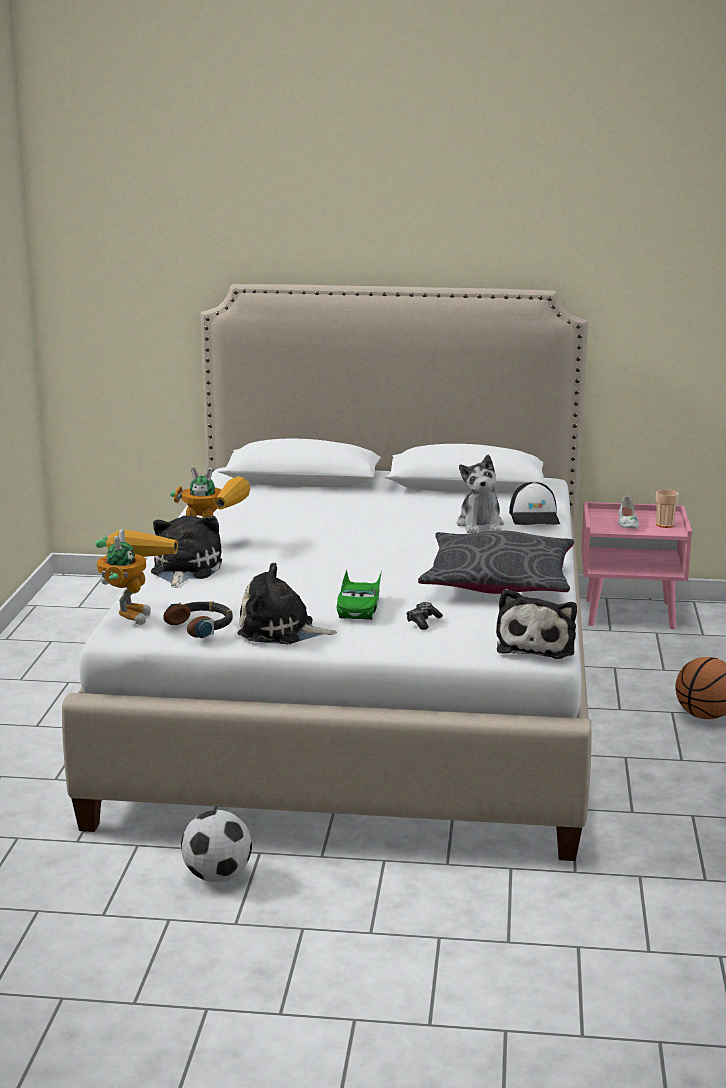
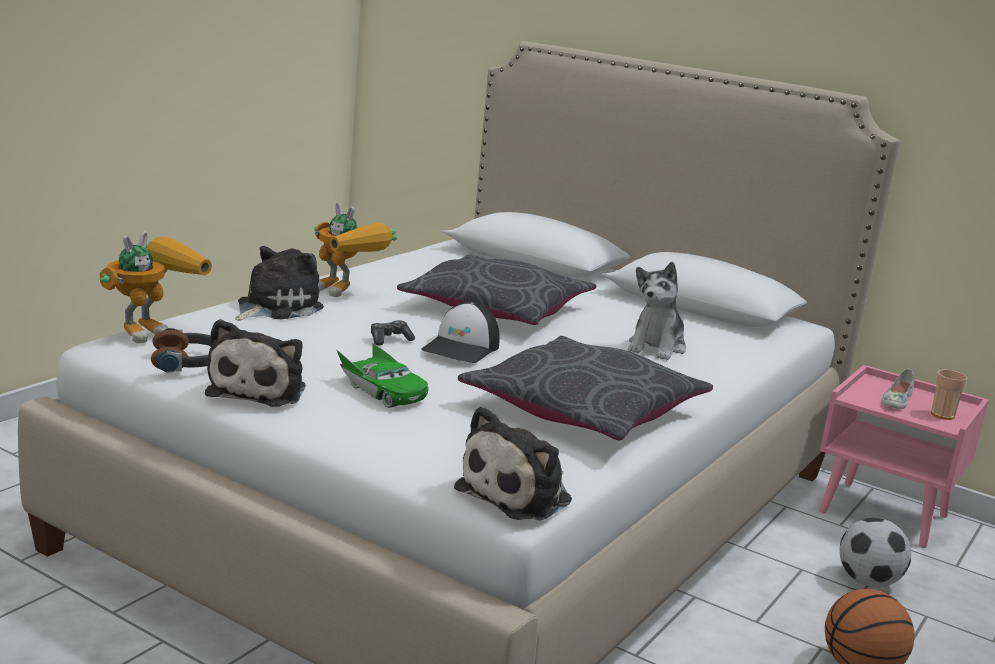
camera: 25 degrees right, 0 degrees up
football [181,810,252,882] -> football moved to [840,518,911,587]
plush toy [237,563,337,644] -> plush toy turned 120 degrees counterclockwise [205,319,306,407]
green toy car [337,569,382,620] -> green toy car turned 75 degrees counterclockwise [336,342,428,408]
game controller [406,602,443,630] -> game controller moved to [371,320,415,346]
cap [509,482,560,525] -> cap moved to [421,302,500,363]
none -> grey pillow [397,255,596,325]

